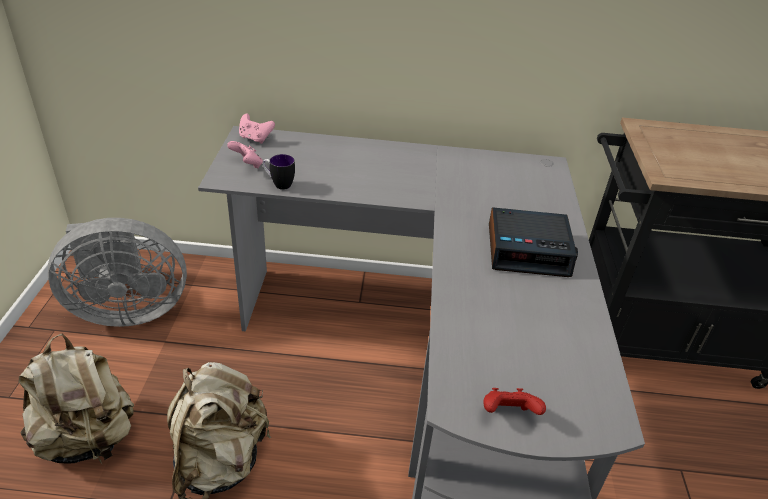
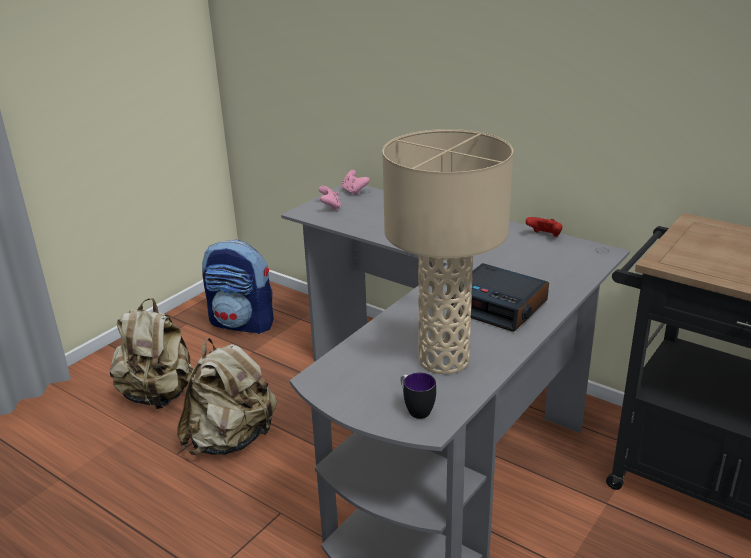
camera: 35 degrees right, 10 degrees down
grey fan [48,218,187,327] -> backpack [202,240,274,334]
mug [262,154,295,190] -> mug moved to [400,373,436,419]
red game controller [483,388,546,415] -> red game controller moved to [525,217,563,237]
none -> beige table lamp [382,129,513,374]

